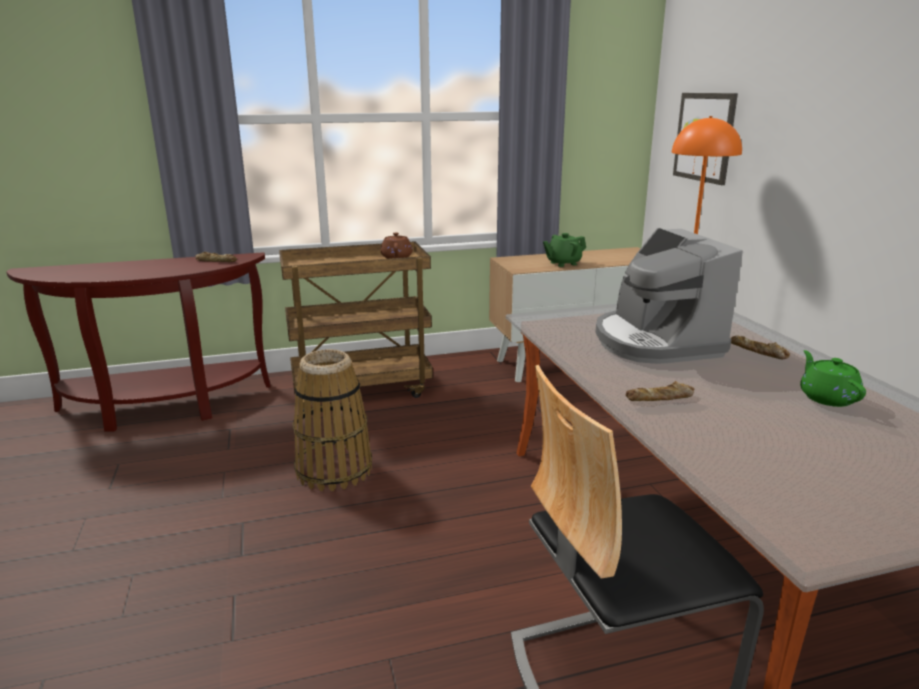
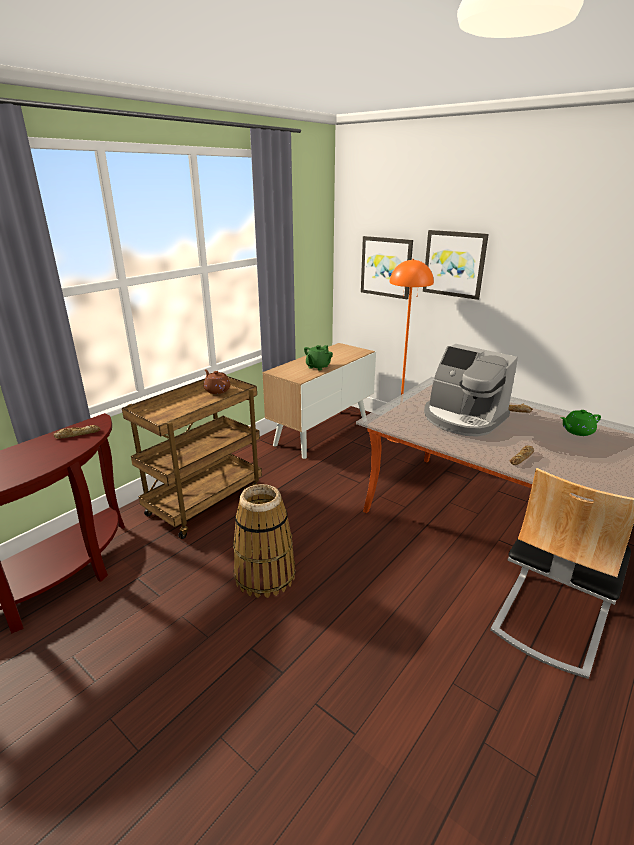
camera: 35 degrees left, 5 degrees up
green teapot [800,350,866,407] -> green teapot turned 60 degrees counterclockwise [560,410,601,436]
none -> picture [423,230,489,300]

